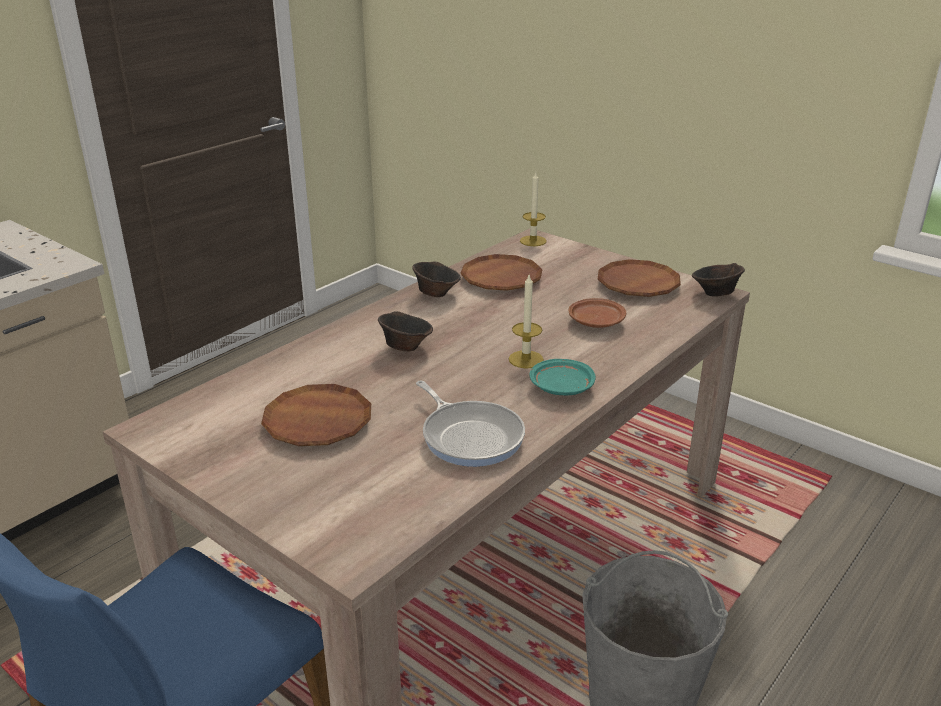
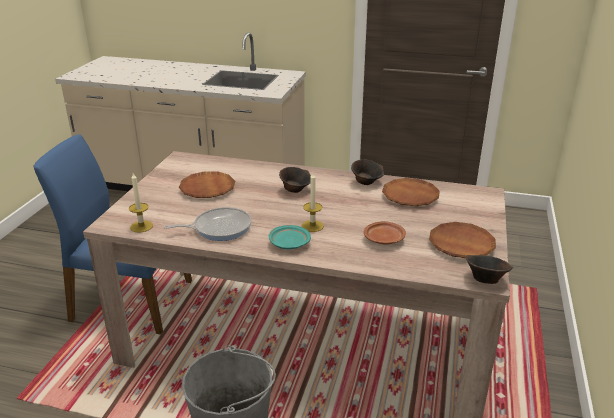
camera: 65 degrees right, 0 degrees up
frying pan [416,381,525,467] -> frying pan turned 135 degrees counterclockwise [164,207,252,241]
candle [520,172,547,246] -> candle moved to [129,173,153,233]

